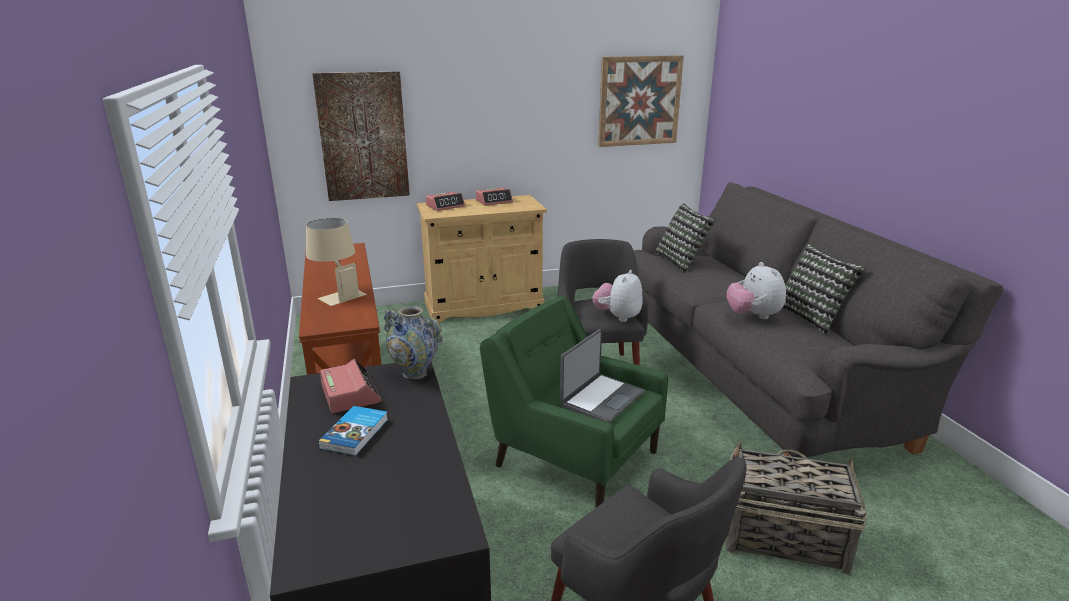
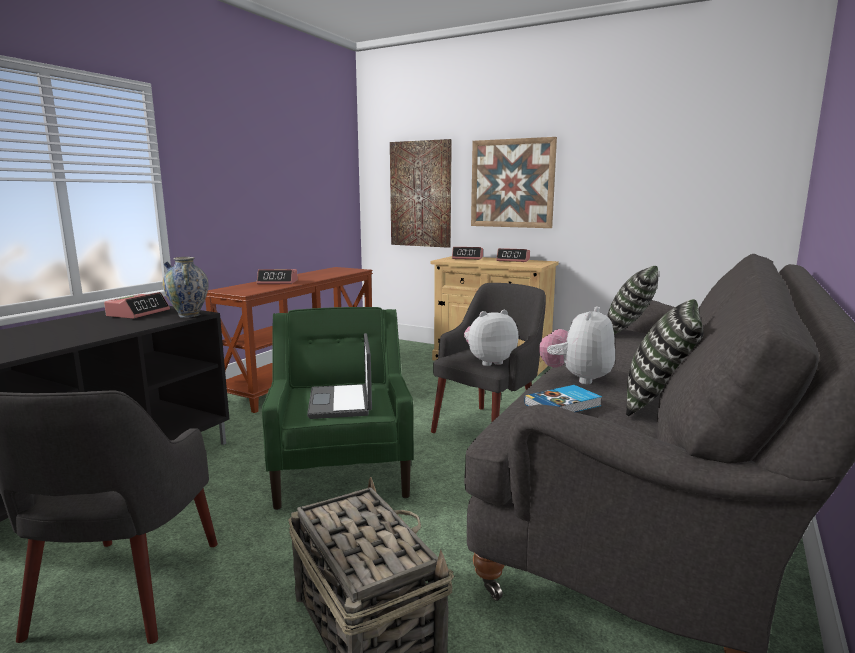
camera: 45 degrees right, 10 degrees down
beige table lamp [306,218,367,306] -> alarm clock [257,269,298,284]
book [318,406,388,456] -> book moved to [524,385,602,412]
laptop [560,329,644,423] -> laptop turned 90 degrees clockwise [307,333,372,419]
picture [598,55,684,147] -> picture moved to [471,137,557,228]

